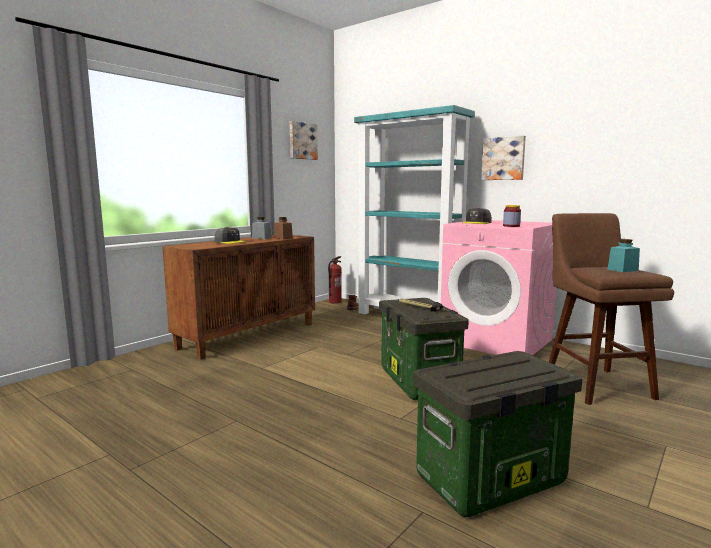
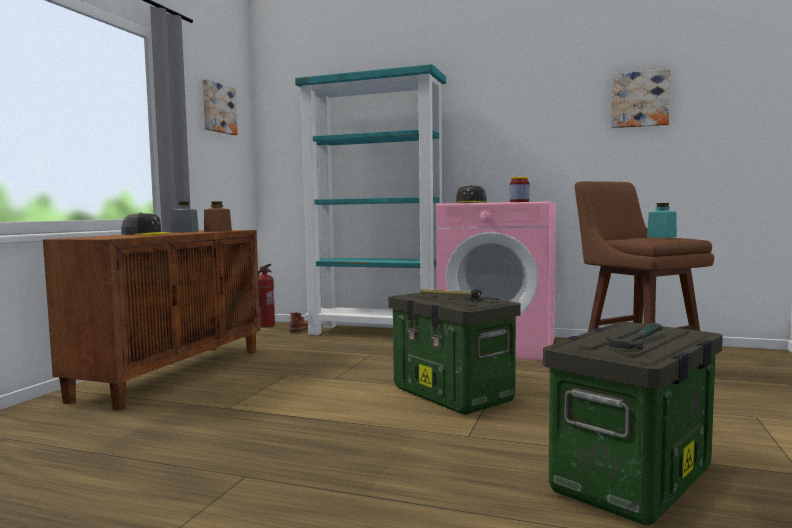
camera: 20 degrees left, 5 degrees down
picture [481,136,526,180] -> picture moved to [611,69,670,128]
none -> hammer [605,323,663,350]

